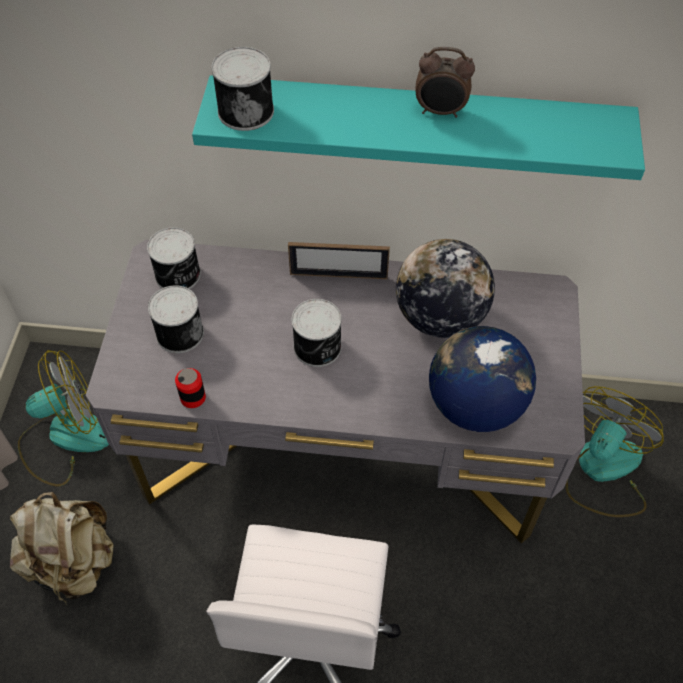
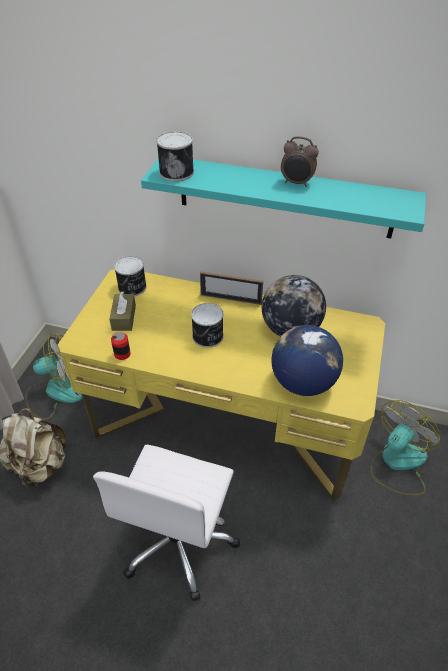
camera: 10 degrees right, 10 degrees down
grey desk [86,240,585,543] -> yellow desk [58,269,385,501]
can [148,285,204,353] -> brown tissue box [109,292,136,331]

